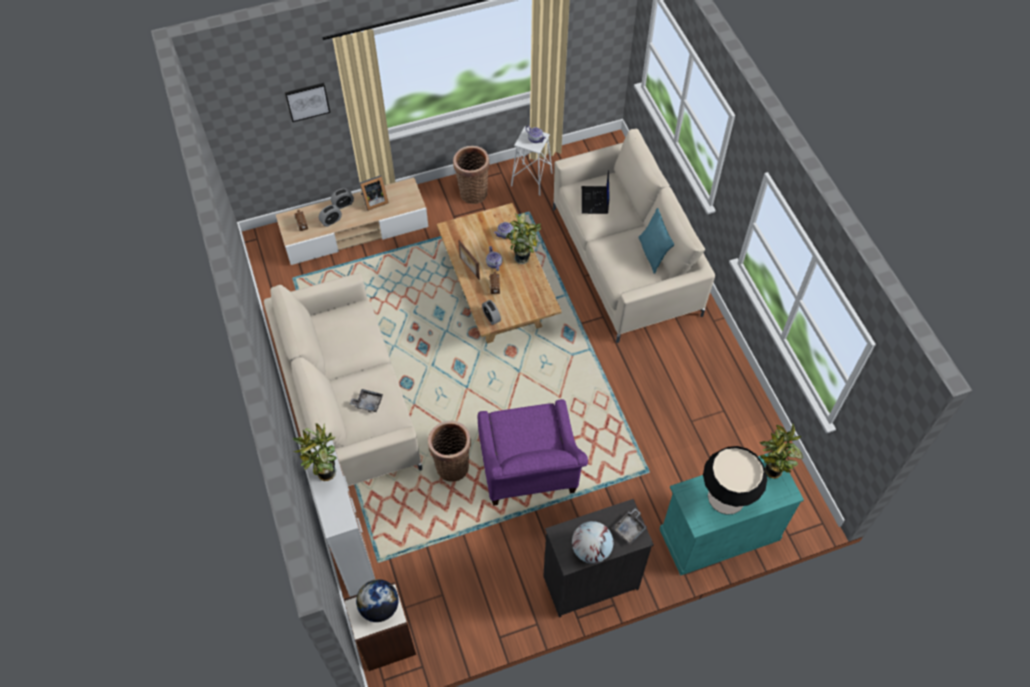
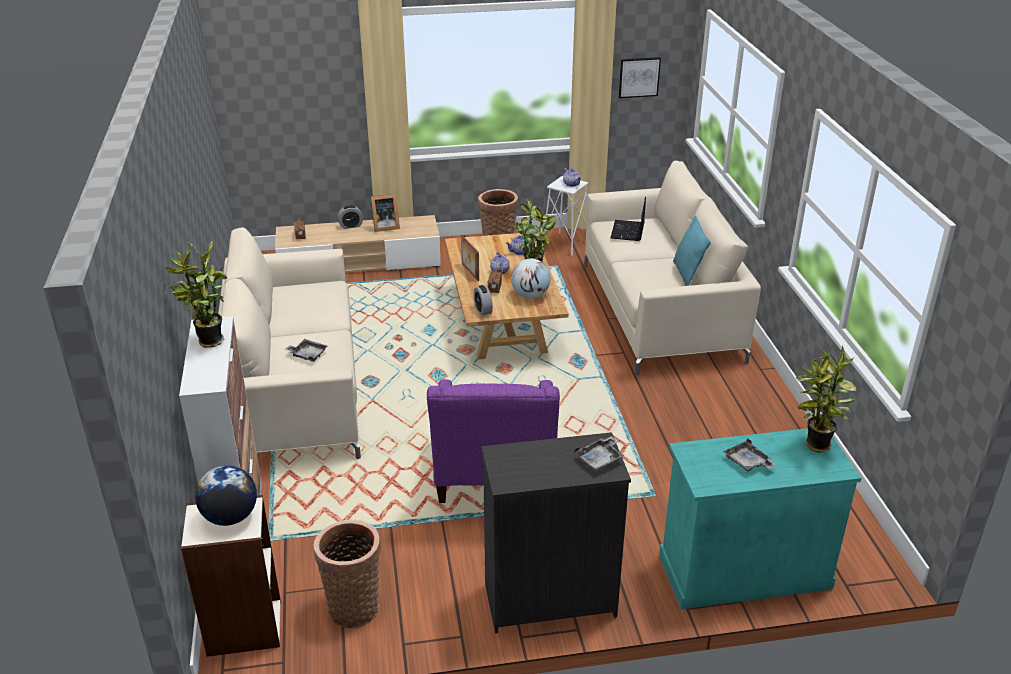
camera: 10 degrees right, 25 degrees down
picture [285,83,330,122] -> picture moved to [619,57,661,98]
alarm clock [319,205,342,227] -> none
basket [428,421,471,482] -> basket moved to [314,520,381,628]
globe [572,521,613,564] -> globe moved to [511,258,551,298]
table lamp [703,446,767,515] -> grey tray [723,438,776,471]

